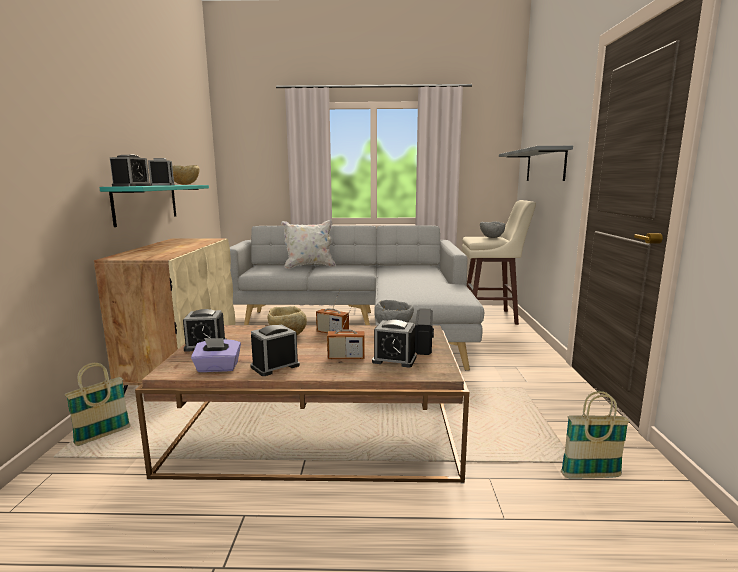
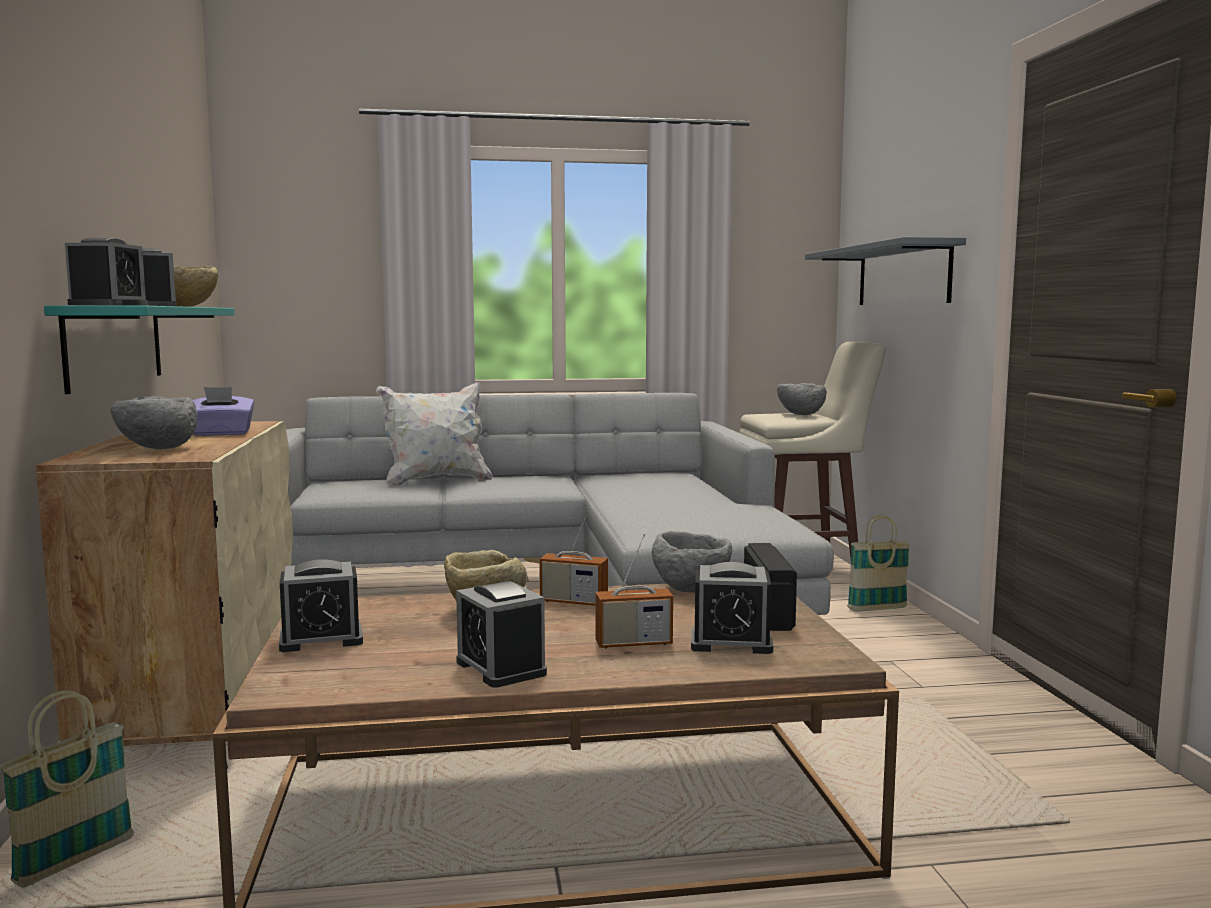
camera: 10 degrees left, 5 degrees down
purple tissue box [191,338,241,372] -> purple tissue box moved to [192,387,254,436]
alarm clock [250,324,300,376] -> alarm clock turned 75 degrees counterclockwise [456,581,547,688]
basket [561,391,630,479] -> basket moved to [847,515,911,611]
none -> grey bowl [111,396,198,449]

